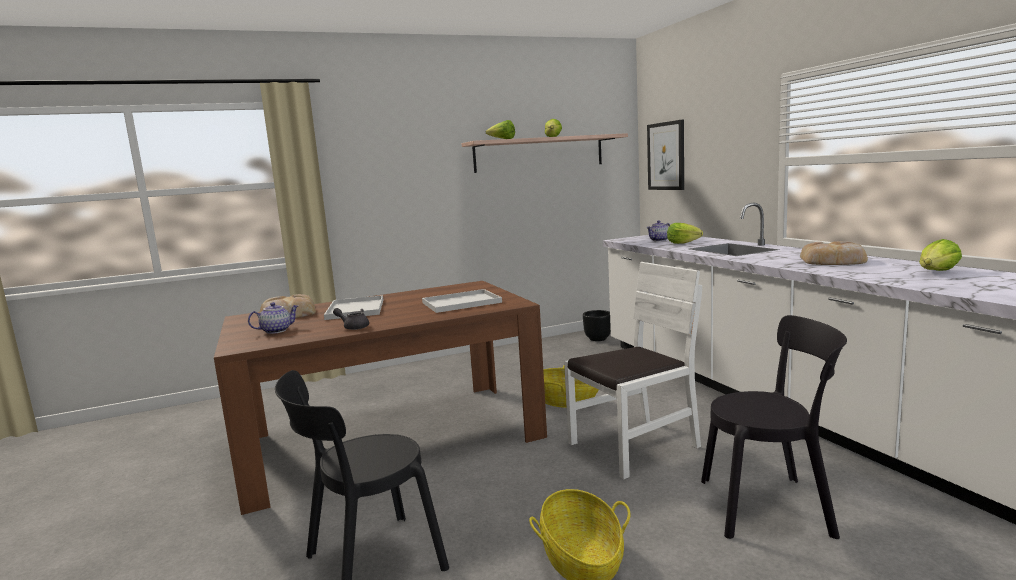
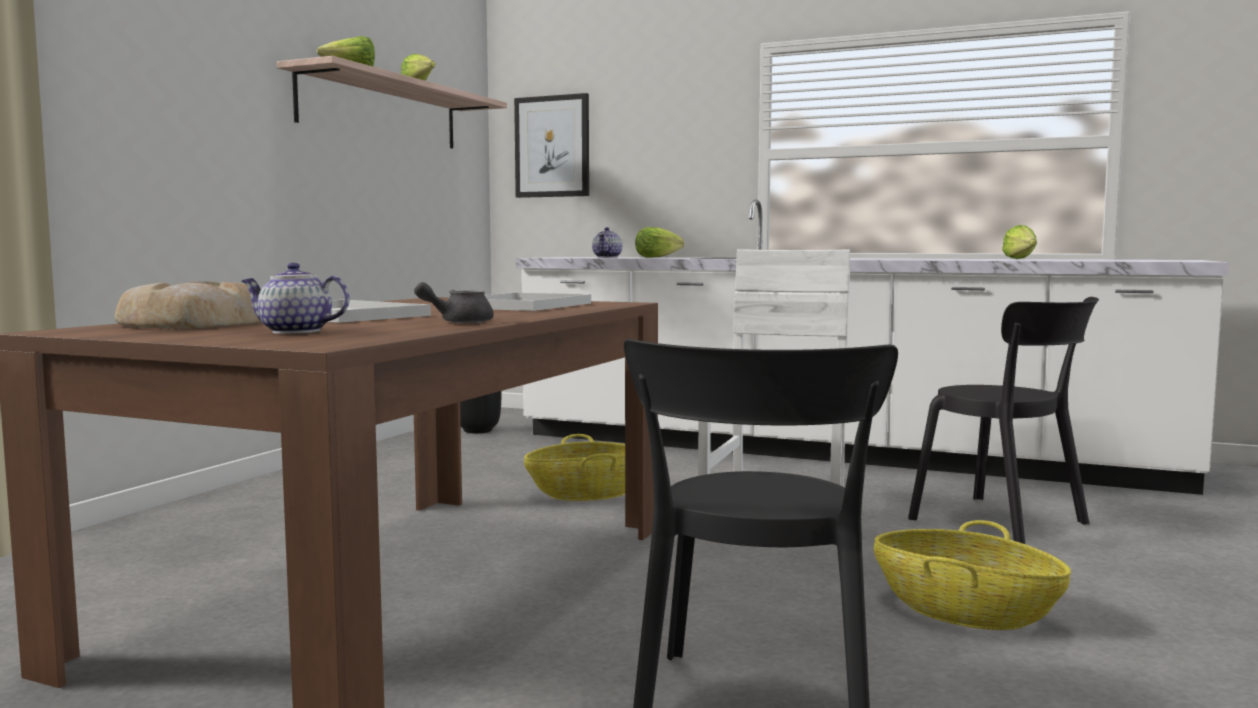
camera: 45 degrees left, 5 degrees down
teapot [248,302,298,334] -> teapot turned 90 degrees counterclockwise [242,263,349,334]
black chair [701,315,847,539] -> black chair turned 90 degrees clockwise [908,297,1099,544]
bread [800,241,868,265] -> none

